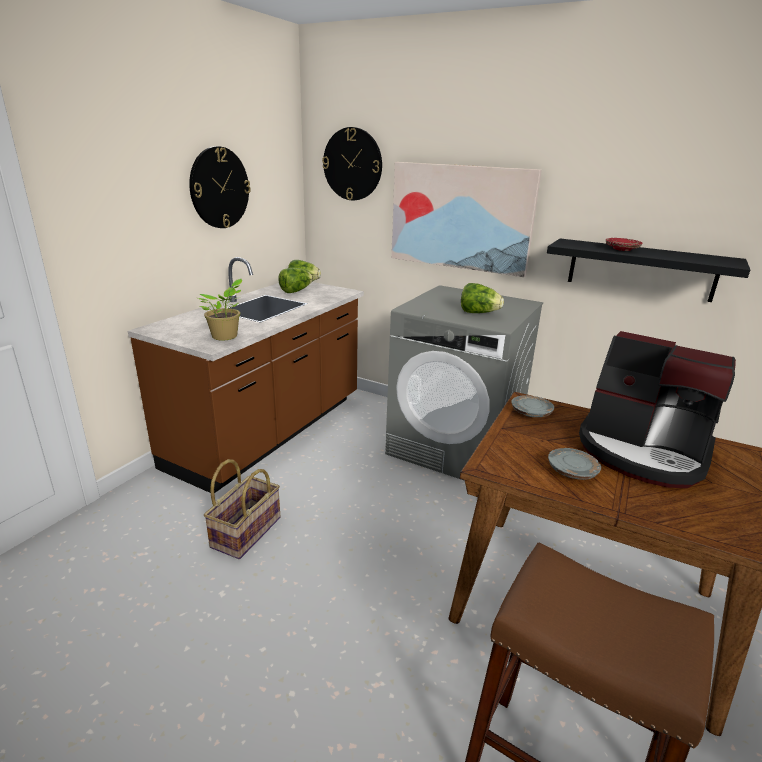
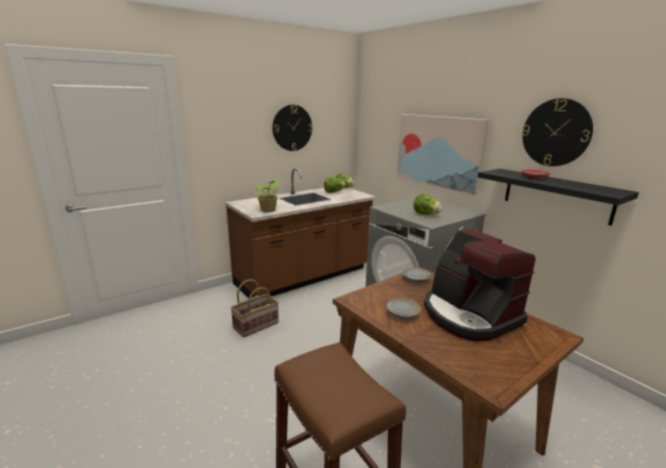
camera: 25 degrees right, 5 degrees down
wall clock [322,127,382,200] -> wall clock moved to [522,98,593,166]

